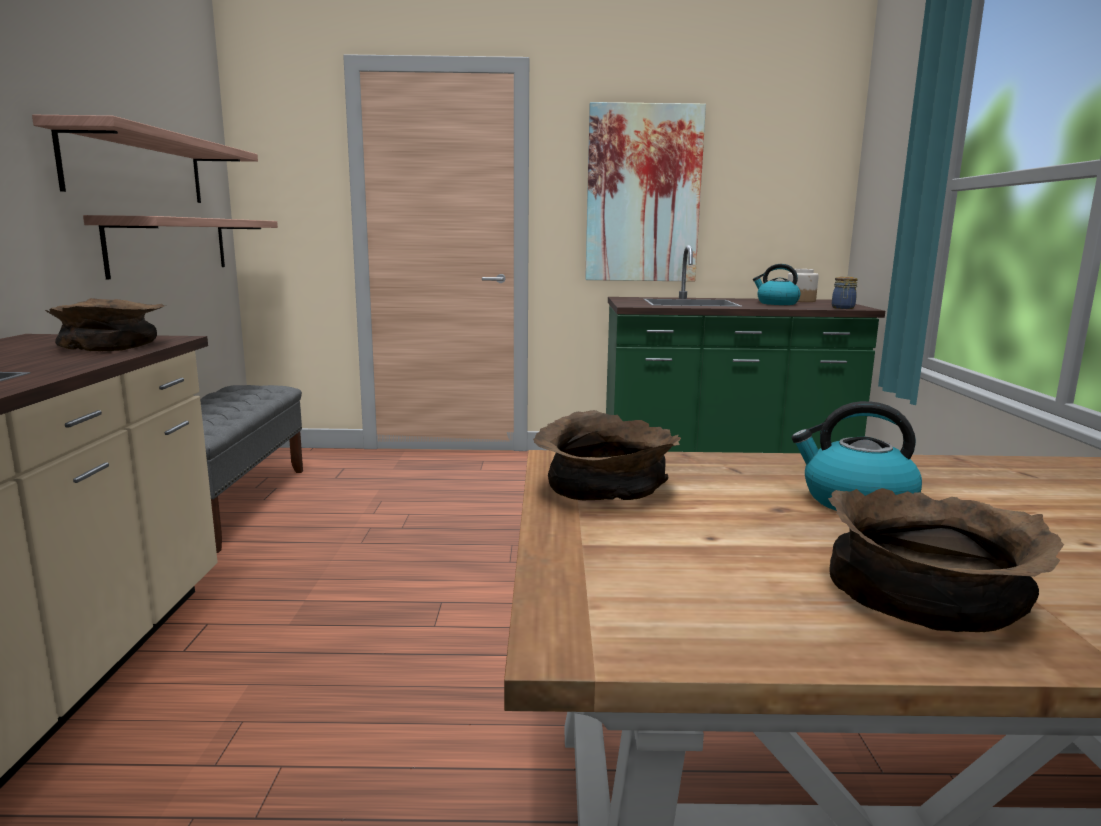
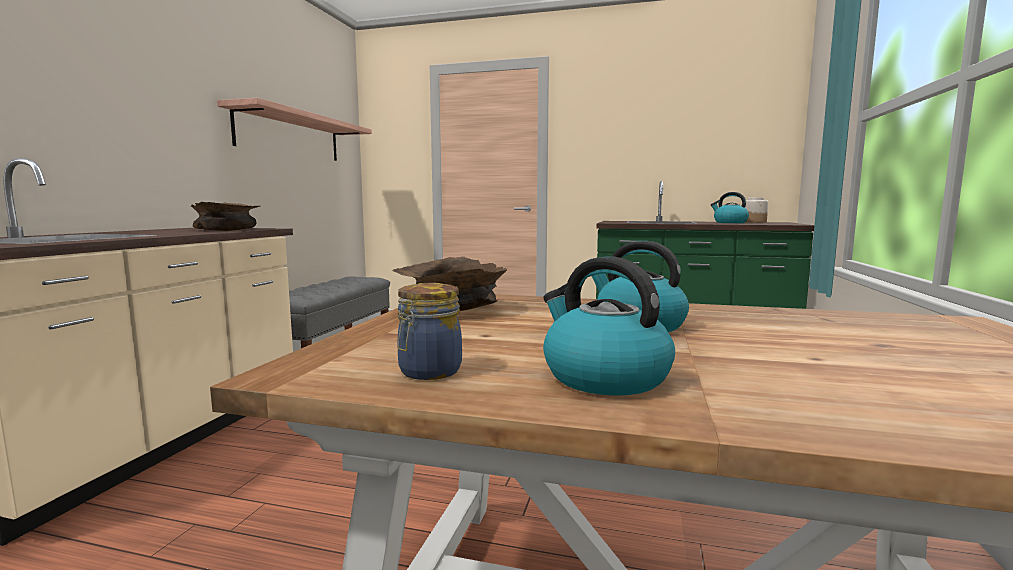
camera: 15 degrees right, 5 degrees down
shelf [83,215,278,280] -> none
picture [585,102,706,282] -> none
brown bowl [828,488,1064,632] -> kettle [543,257,675,396]
jar [832,277,857,309] -> jar moved to [398,283,462,380]

